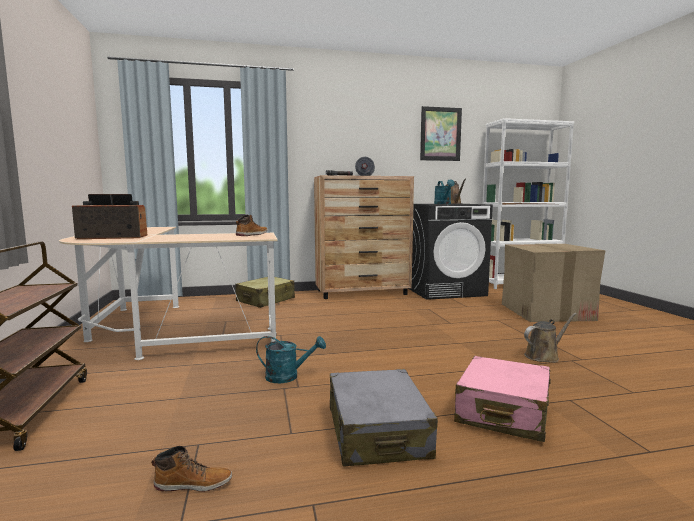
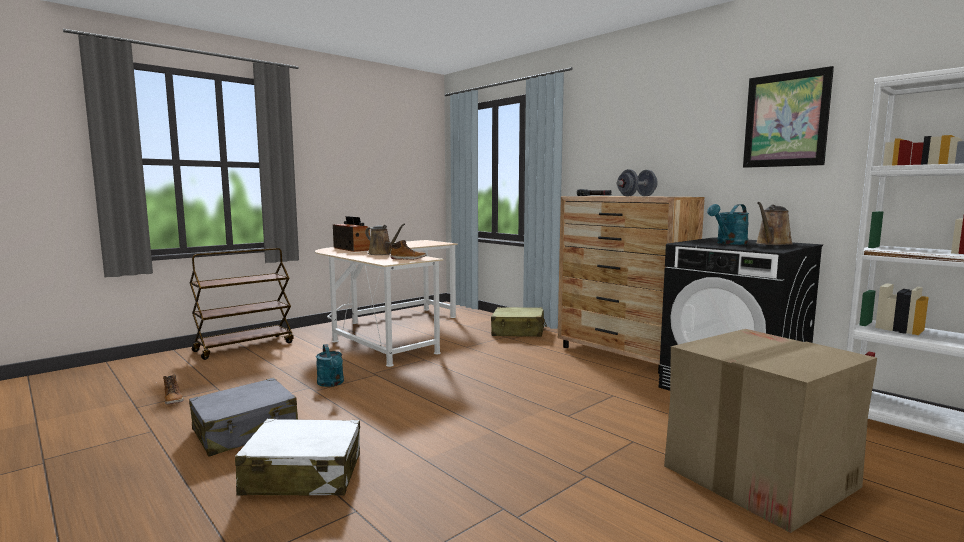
camera: 60 degrees right, 0 degrees up
pink suitcase [454,356,551,442] -> white suitcase [235,419,360,496]
brown watering can [524,313,577,363] -> brown watering can moved to [365,223,405,255]

